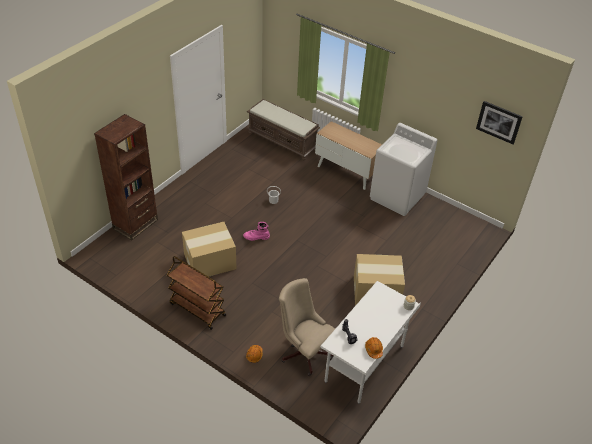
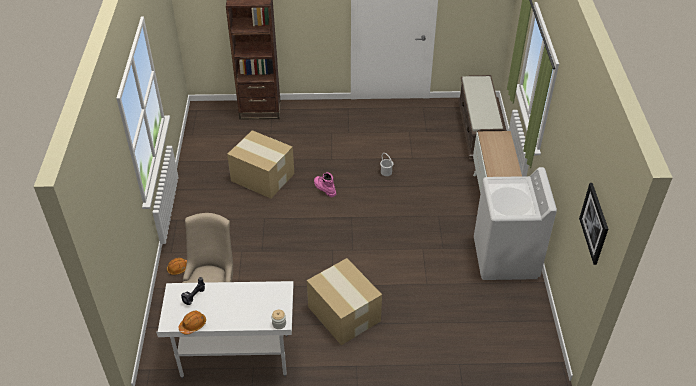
camera: 55 degrees right, 0 degrees up
brown cart [167,256,226,330] -> none

